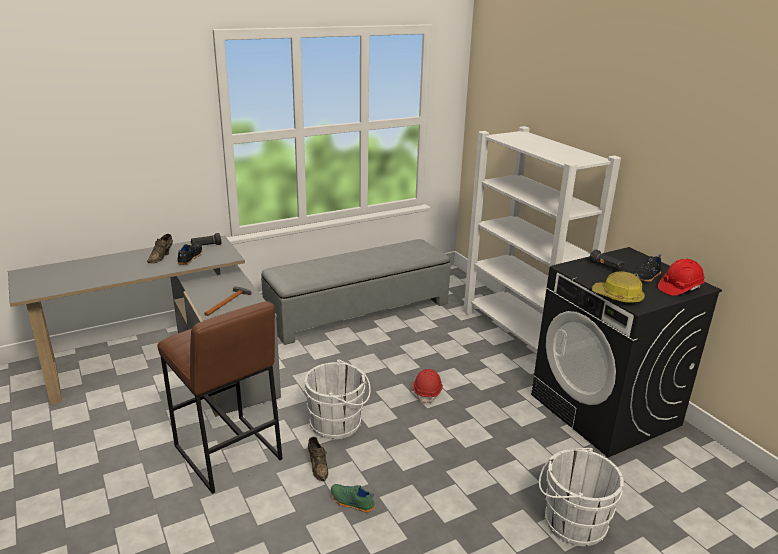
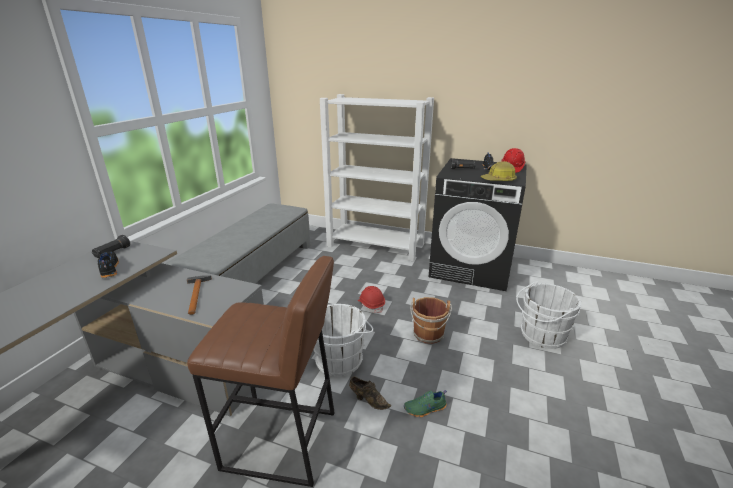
camera: 40 degrees left, 0 degrees up
brown shoe [147,234,173,263] -> none
none -> brown bucket [410,297,452,344]

